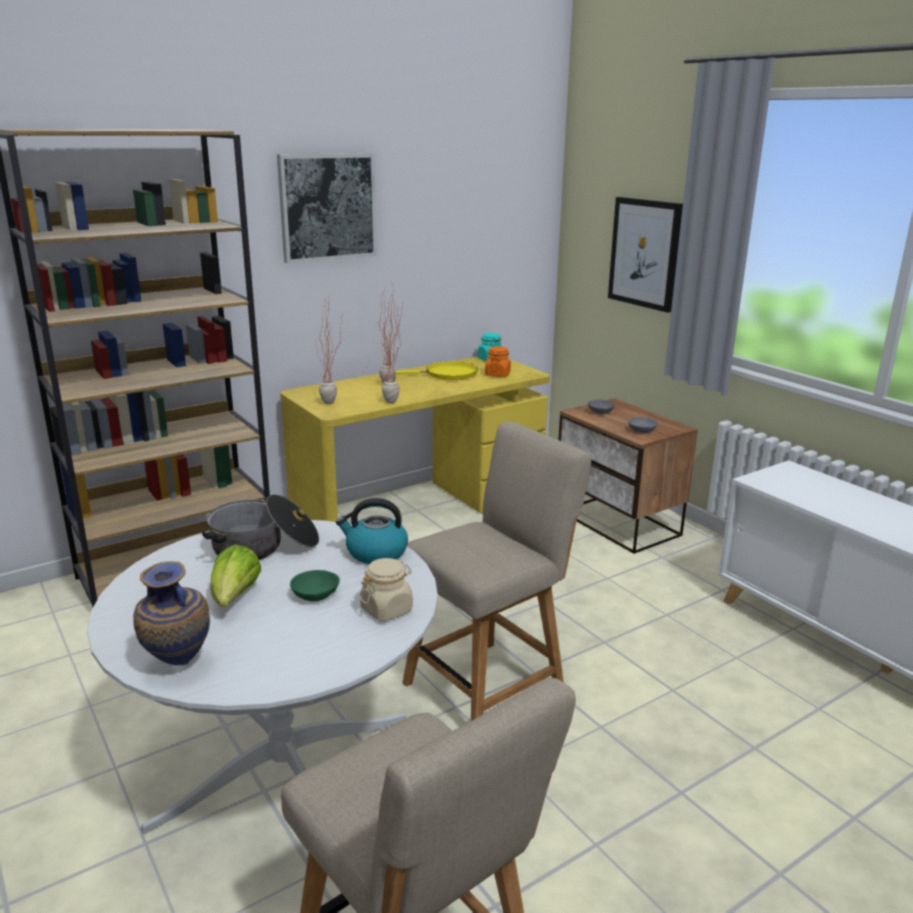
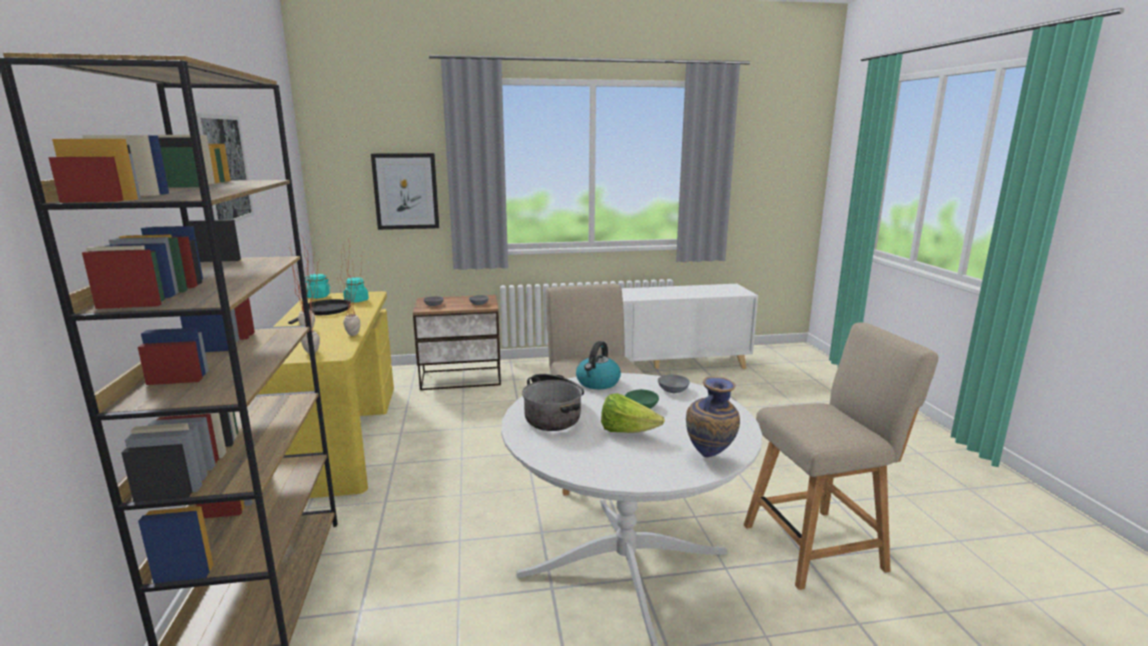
camera: 65 degrees left, 5 degrees down
beige jar [360,558,413,621] -> grey bowl [658,375,690,393]
yellow frying pan [396,361,478,380] -> black frying pan [288,299,351,324]
orange jar [485,346,511,377] -> turquoise jar [343,277,369,303]

